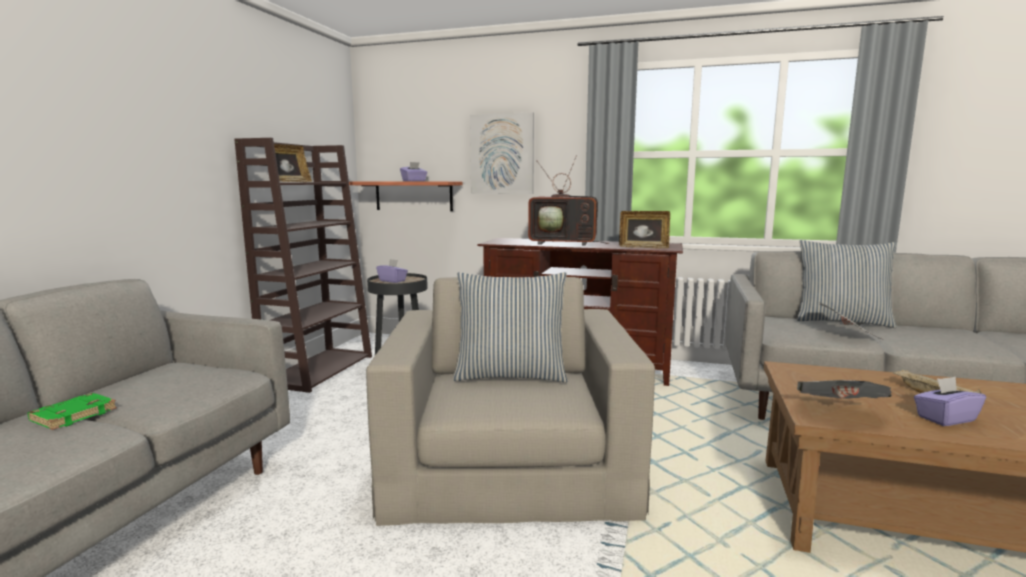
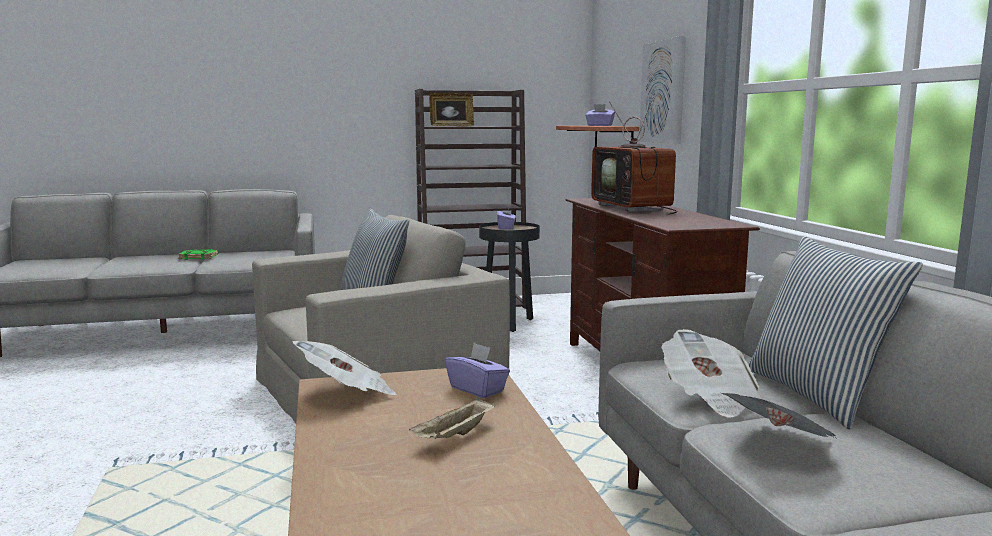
camera: 60 degrees right, 0 degrees up
picture frame [619,211,670,249] -> none
purple tissue box [914,377,986,426] -> purple tissue box moved to [445,343,510,398]
none -> newspaper [718,392,835,438]

